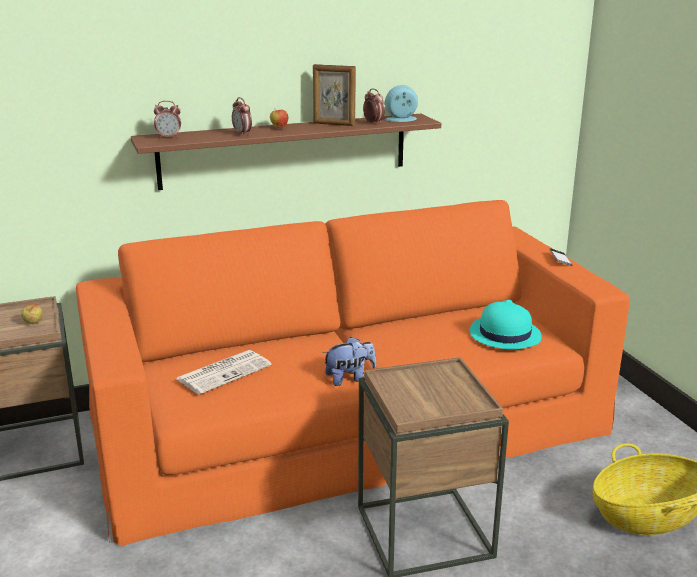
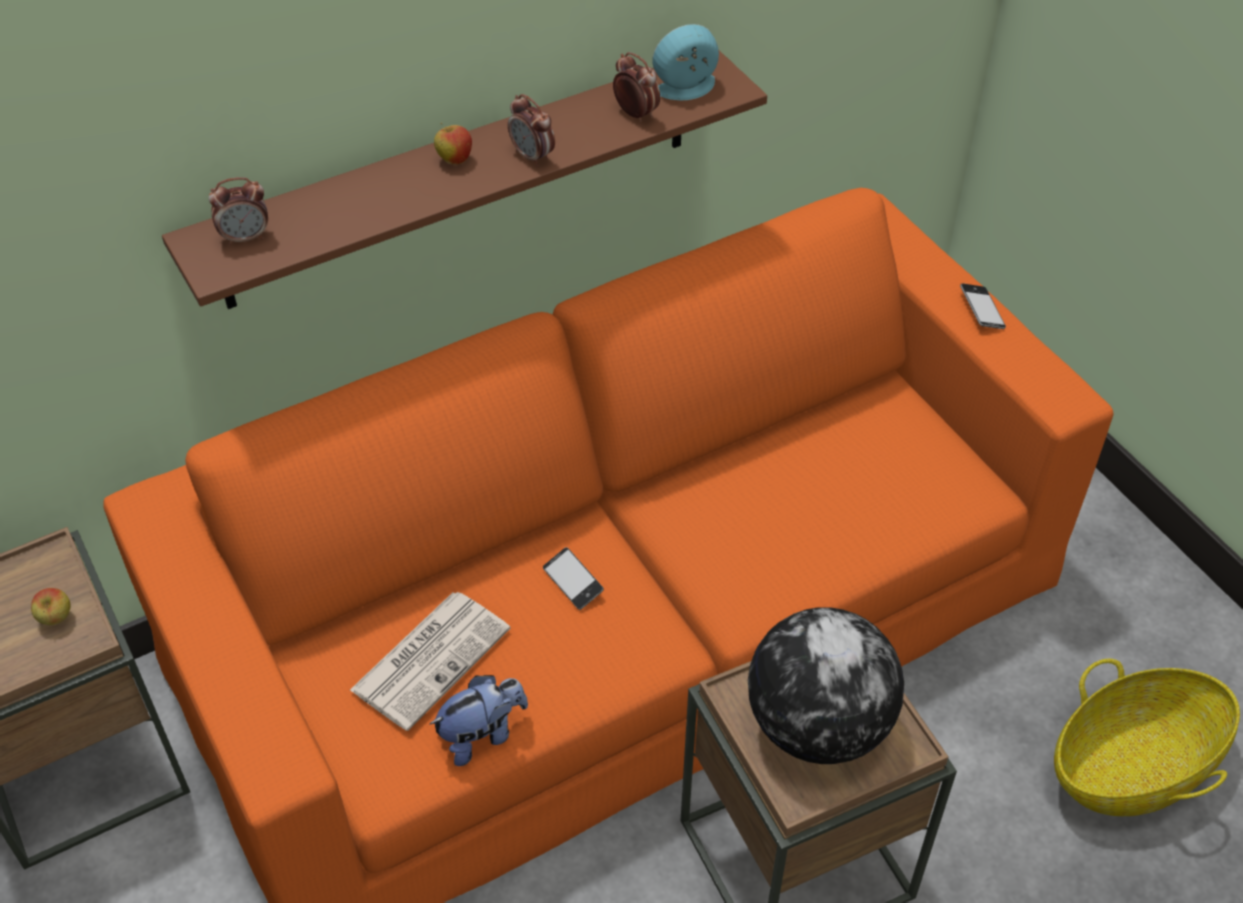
camera: 10 degrees left, 25 degrees up
alarm clock [232,97,252,136] -> alarm clock moved to [508,94,555,167]
picture frame [313,64,356,126] -> none
plush toy [323,337,376,386] -> plush toy moved to [429,675,528,766]
turquoise hat [470,300,541,349] -> none
none -> phone [543,547,604,610]
none -> globe [748,607,904,764]

